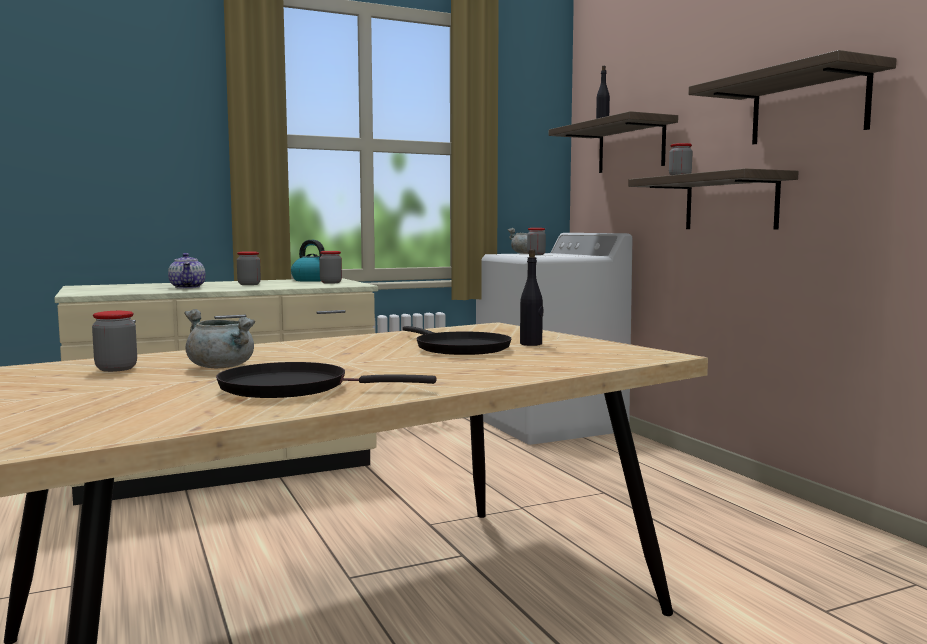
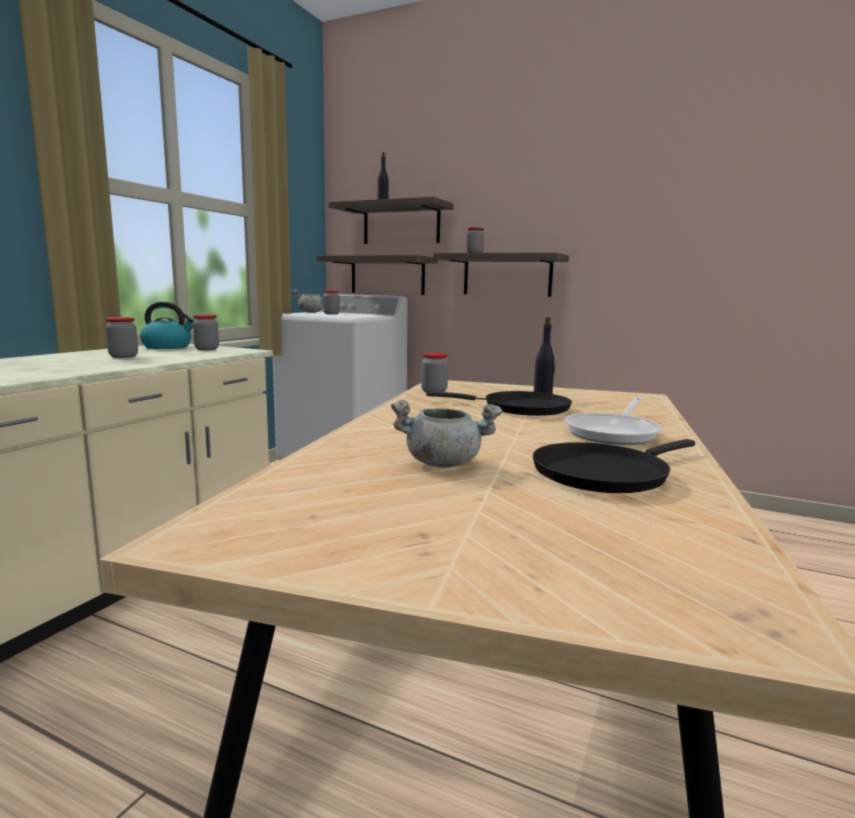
camera: 40 degrees left, 5 degrees up
jar [92,311,137,372] -> jar moved to [421,352,448,393]
teapot [168,253,206,288] -> none
shelf [688,50,897,145] -> shelf moved to [317,255,437,295]
none -> frying pan [564,397,662,445]

